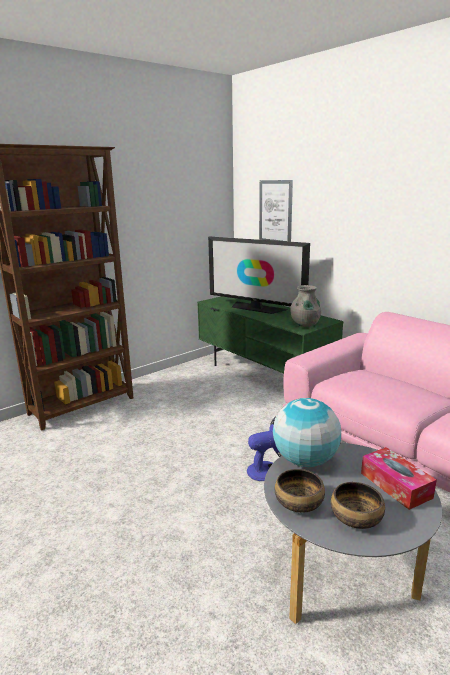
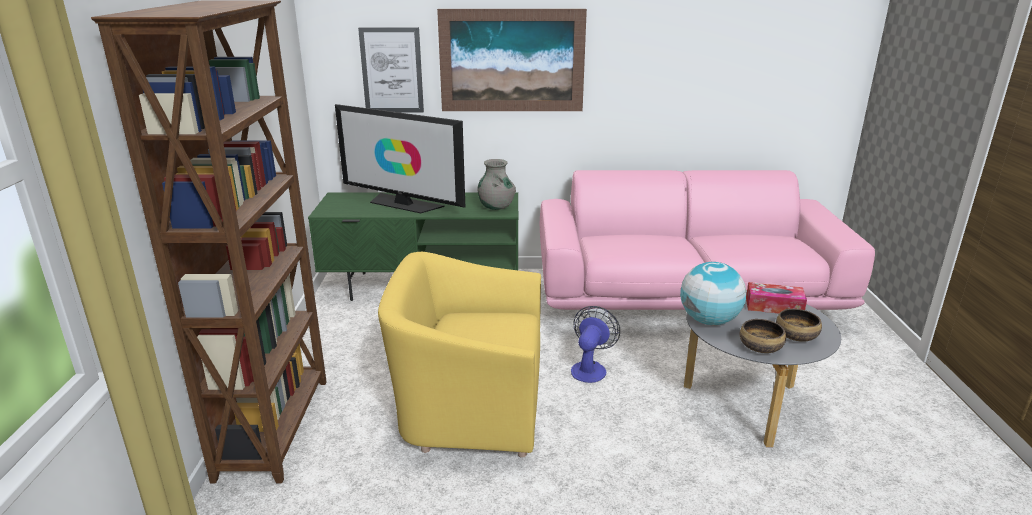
camera: 50 degrees left, 5 degrees up
television [208,237,310,314] -> television turned 45 degrees clockwise [335,104,465,213]
none -> yellow armchair [378,252,541,458]
none -> picture [437,9,587,111]

